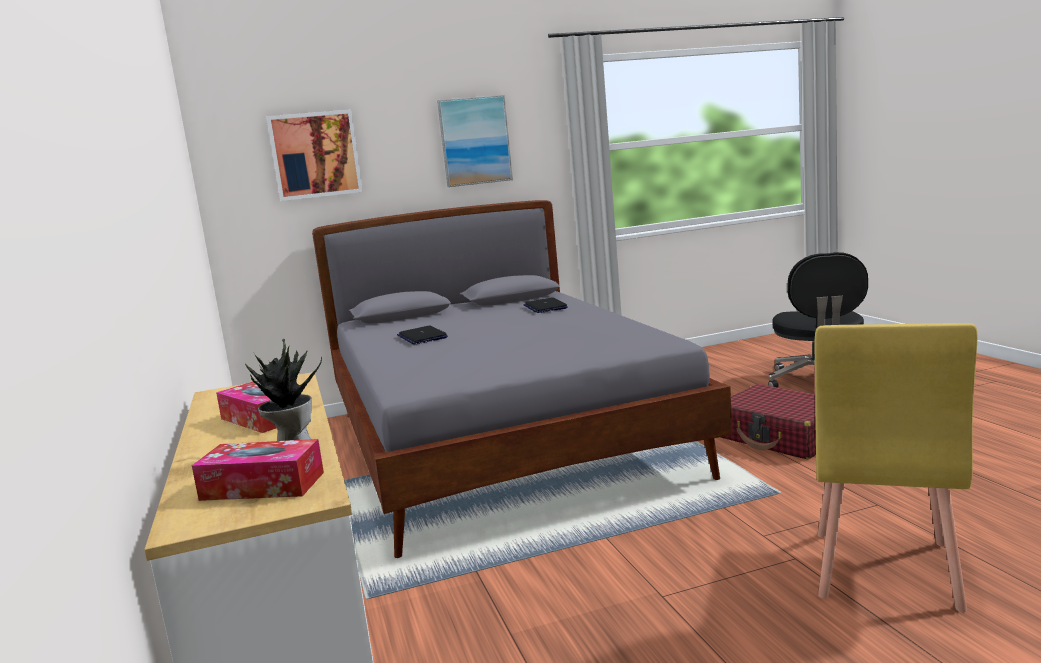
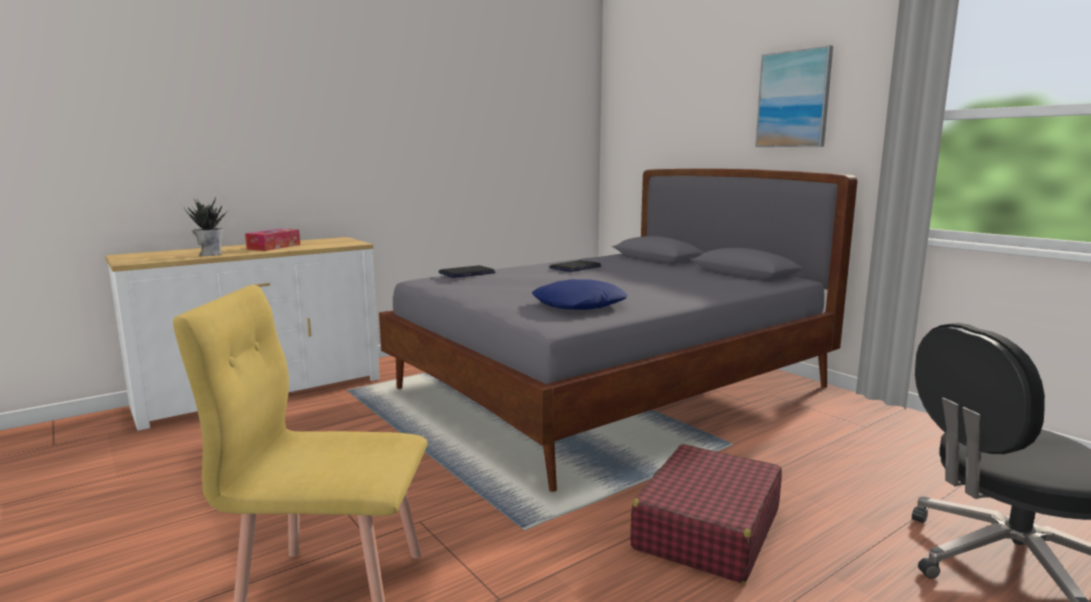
camera: 70 degrees right, 0 degrees up
tissue box [192,439,324,501] -> none
picture [267,110,363,201] -> none
laptop [523,297,568,313] -> laptop moved to [439,265,495,278]
none -> blue pillow [532,279,627,310]

